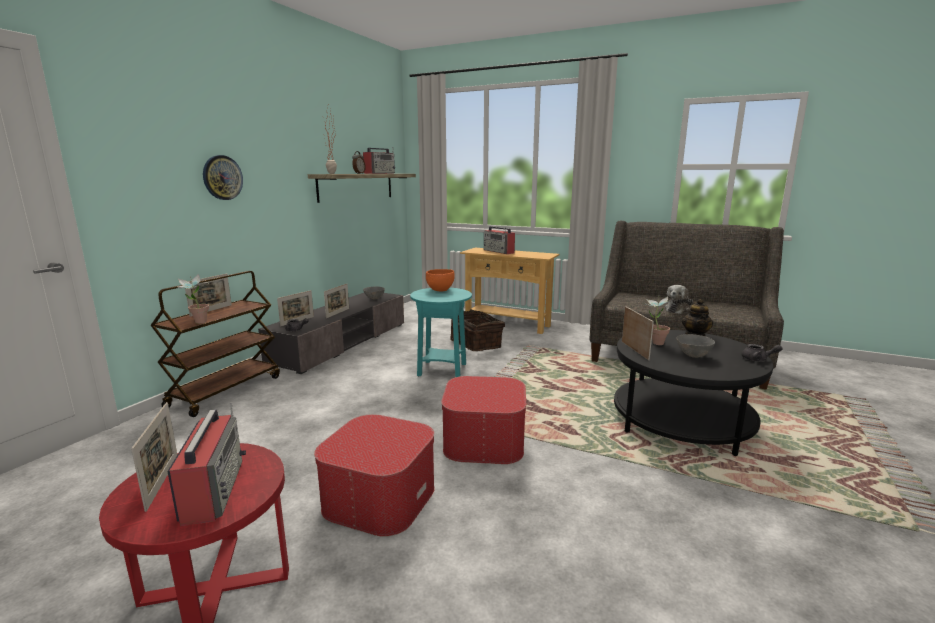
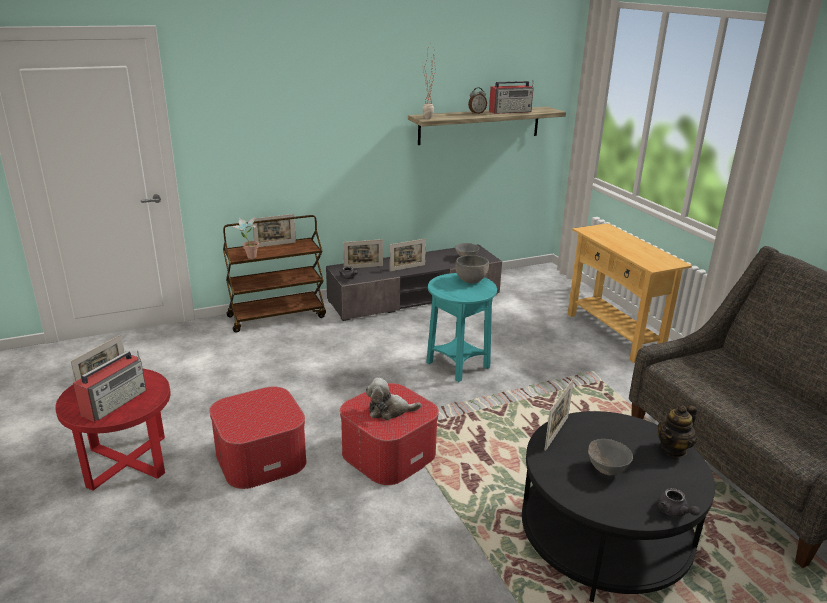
camera: 40 degrees right, 10 degrees up
wall clock [203,155,243,200] -> none
orange bowl [426,269,455,291] -> grey bowl [455,255,489,284]
basket [450,310,505,351] -> none
radio [484,226,515,254] -> none
potted plant [642,295,671,345] -> none
plush toy [665,285,693,314] -> plush toy moved to [365,378,421,420]

